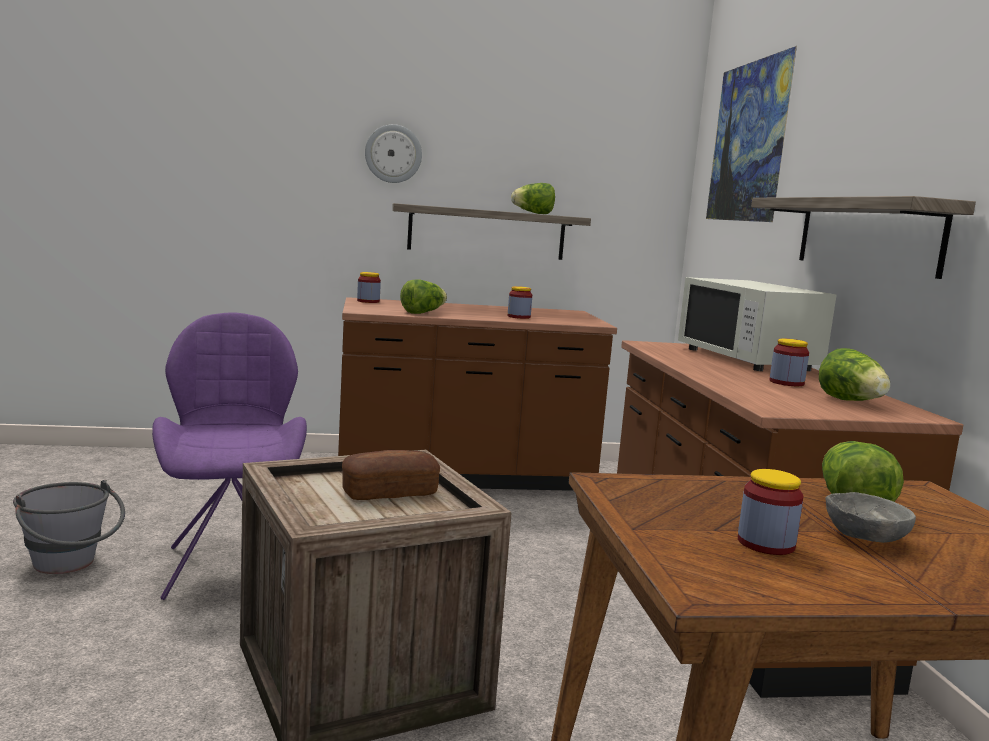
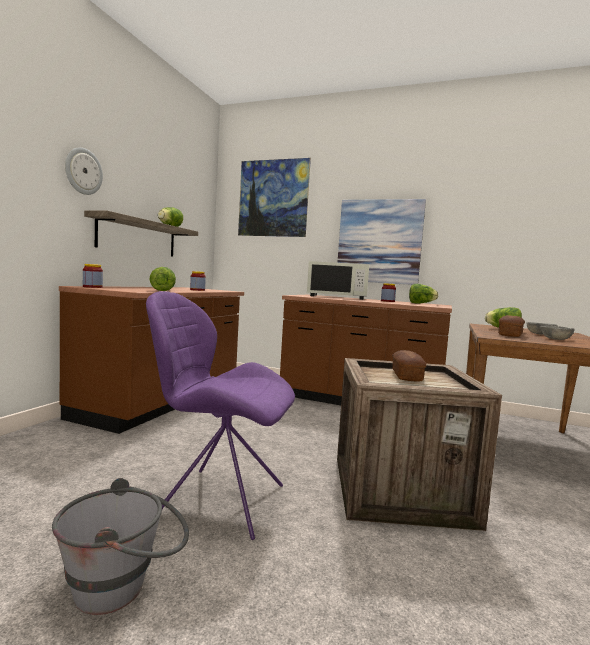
camera: 60 degrees left, 5 degrees down
jar [738,469,804,555] -> grey bowl [540,326,575,340]
shelf [751,196,976,279] -> picture [337,199,426,285]
none -> bread [498,315,525,337]

